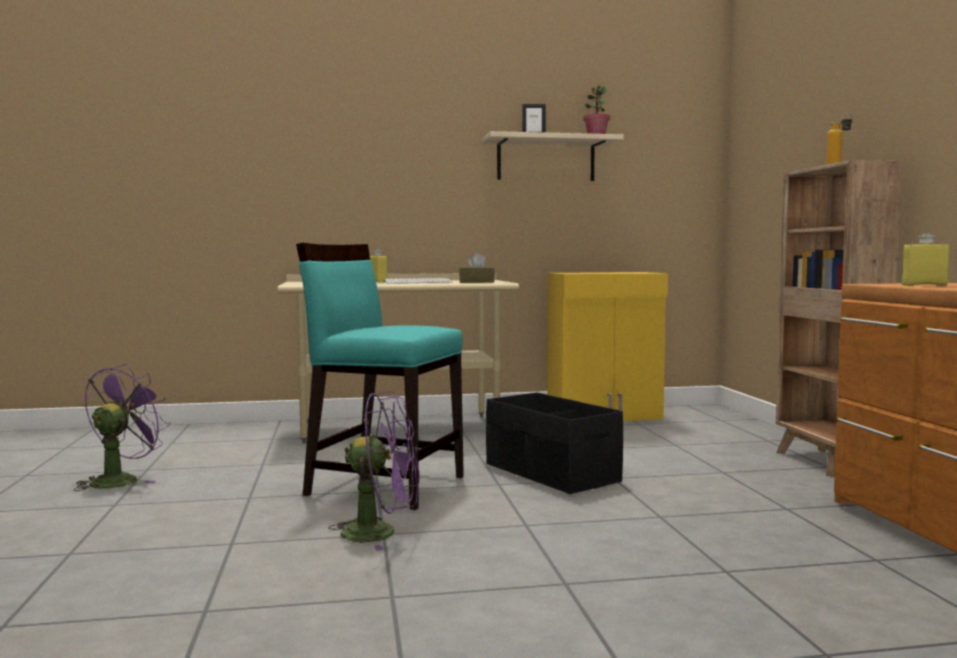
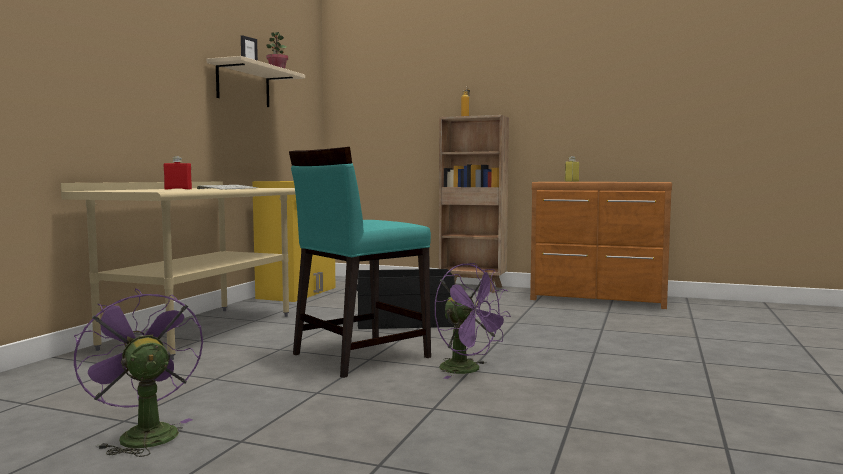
camera: 60 degrees left, 0 degrees up
purple fan [328,391,419,551] -> purple fan turned 105 degrees clockwise [434,263,511,379]
yellow bottle [370,249,387,282] -> red bottle [164,156,192,190]
brown tissue box [459,253,495,283] -> none

